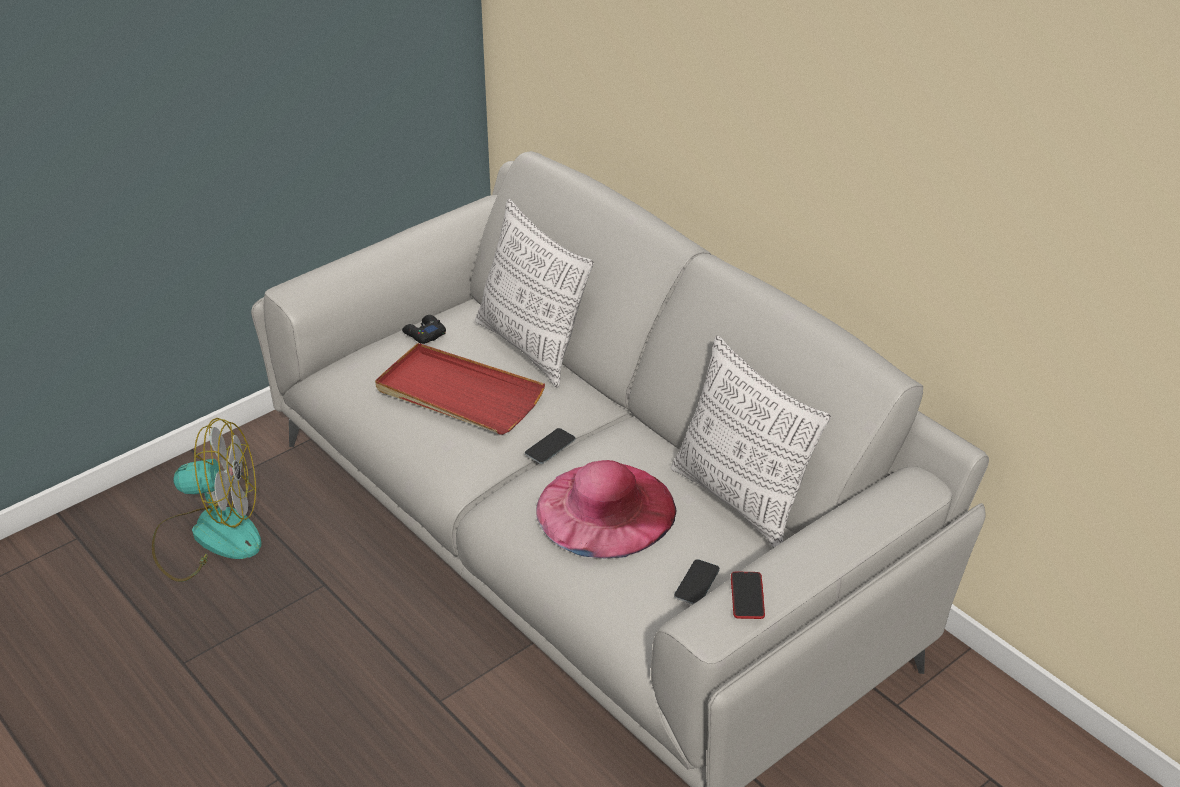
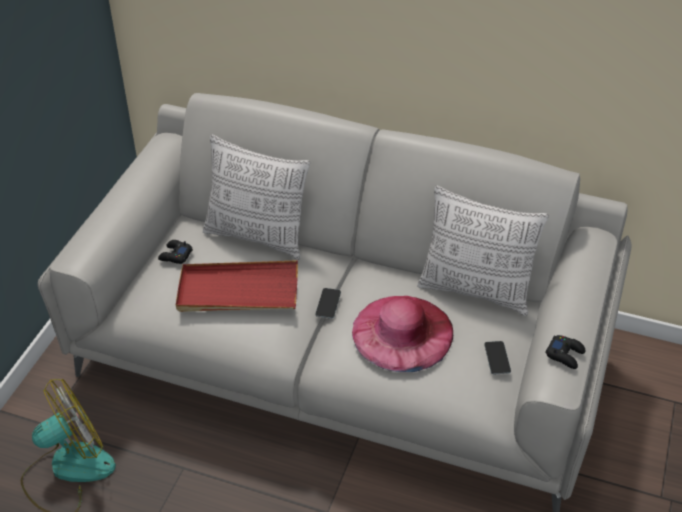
camera: 30 degrees left, 5 degrees up
phone [731,572,765,619] -> black game controller [545,335,585,369]

